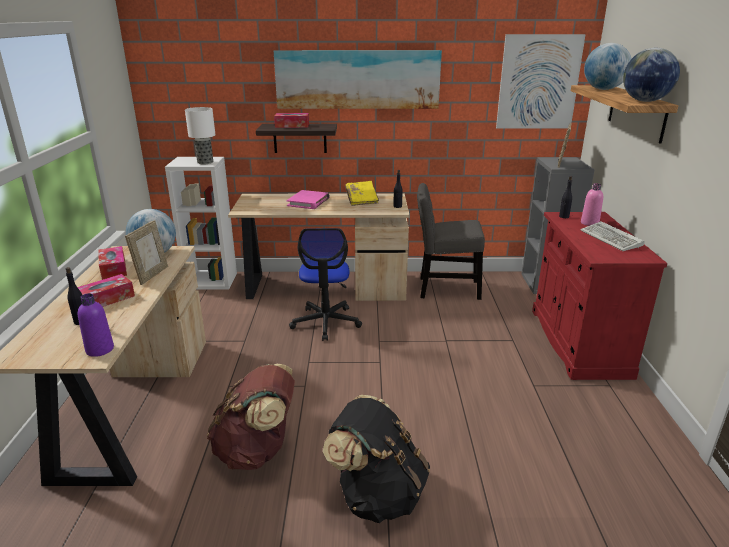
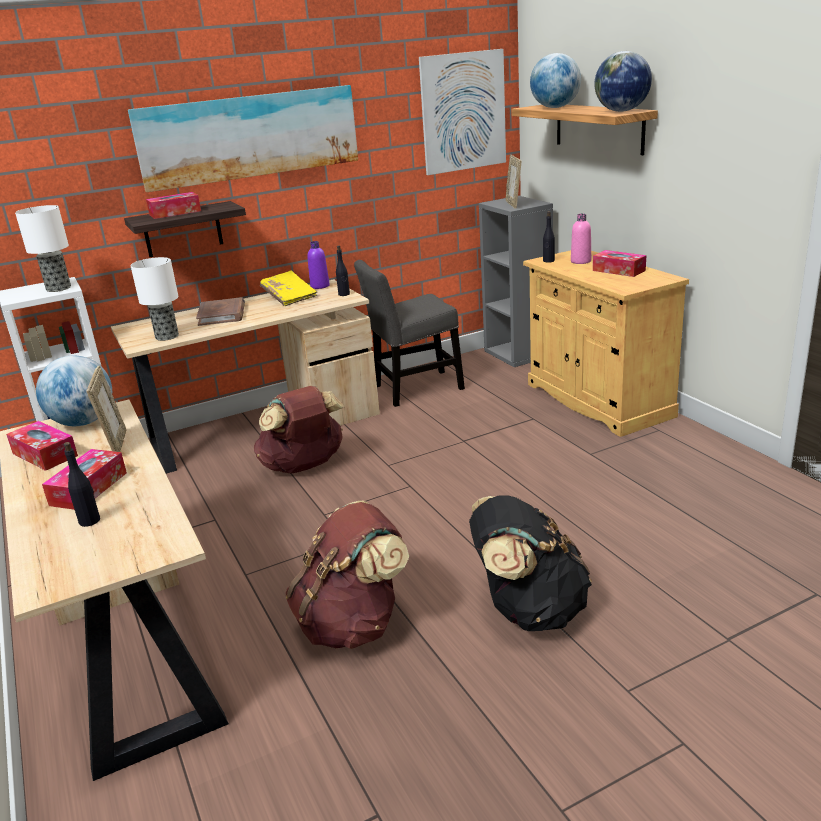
camera: 25 degrees left, 0 degrees up
purple bottle [78,293,114,357] -> purple bottle moved to [307,241,330,289]
pink book [287,190,330,209] -> brown book [196,297,245,326]
office chair [289,228,362,341] -> brown backpack [254,386,345,474]
red cabinet [532,212,667,380] -> beige cabinet [523,250,689,437]
keyboard [581,221,645,251] -> tissue box [593,250,646,277]
none -> table lamp [130,257,179,341]

